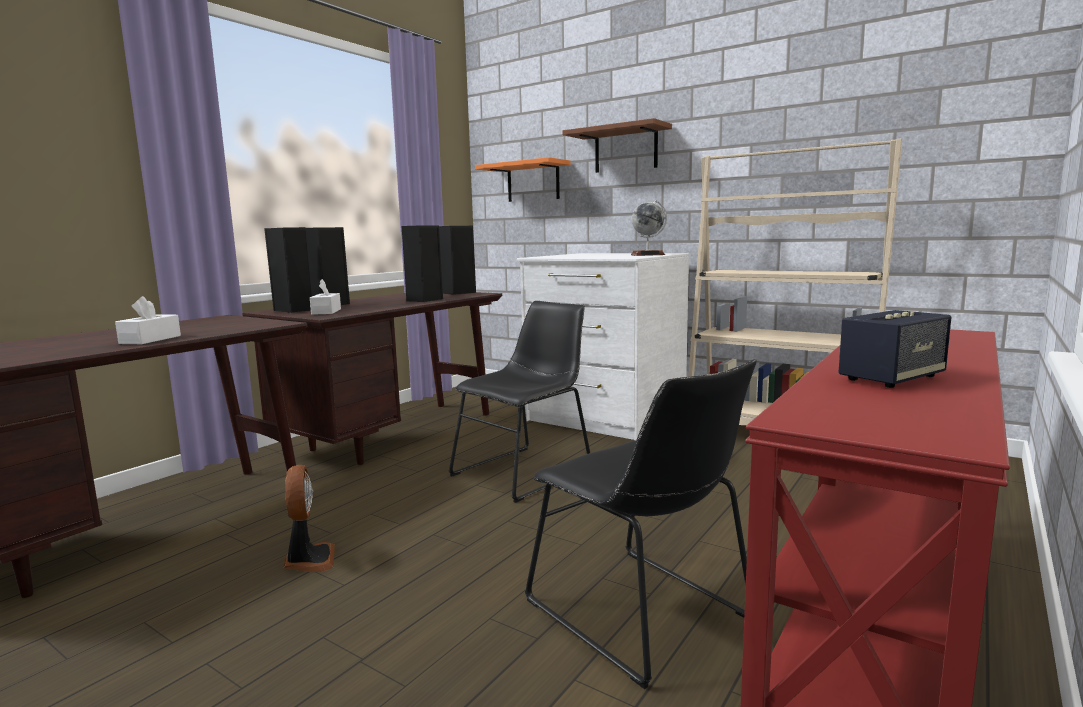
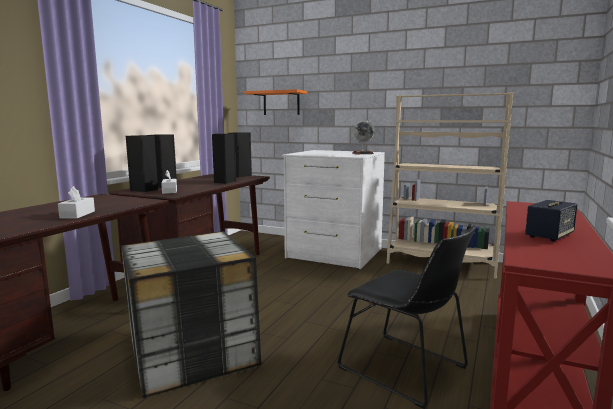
camera: 10 degrees left, 0 degrees up
fan [283,465,335,572] -> storage box [121,231,261,398]
black chair [448,301,590,503] -> none
brown shelf [563,118,672,173] -> none

